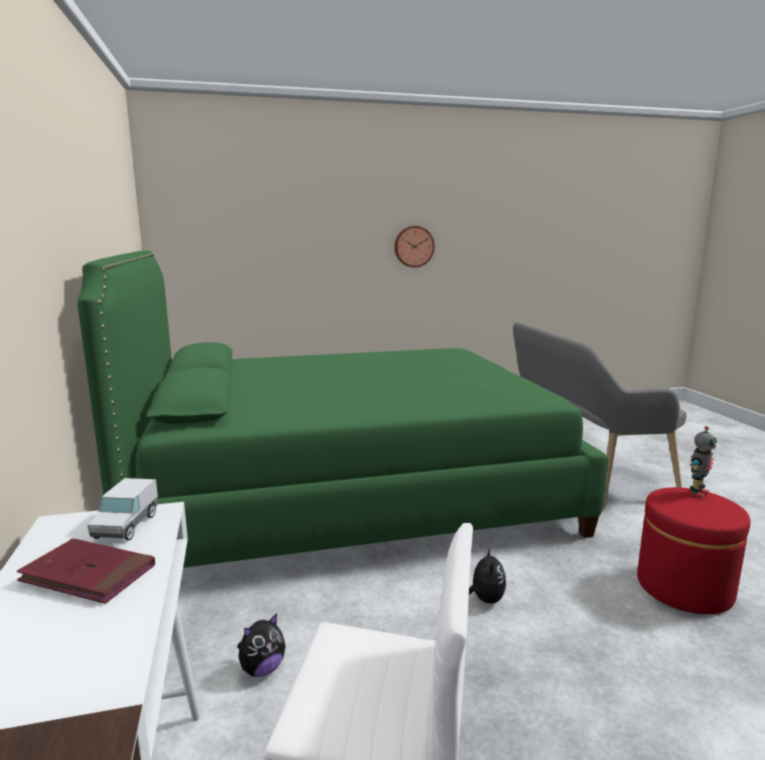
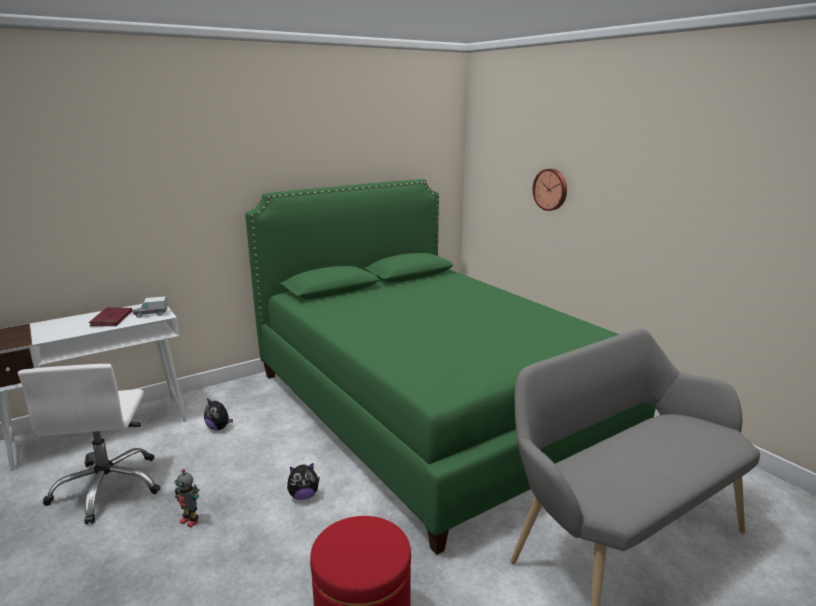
camera: 70 degrees right, 5 degrees up
wall clock [394,226,435,268] -> wall clock moved to [533,169,567,211]
toy robot [690,426,717,498] -> toy robot moved to [175,469,199,527]

